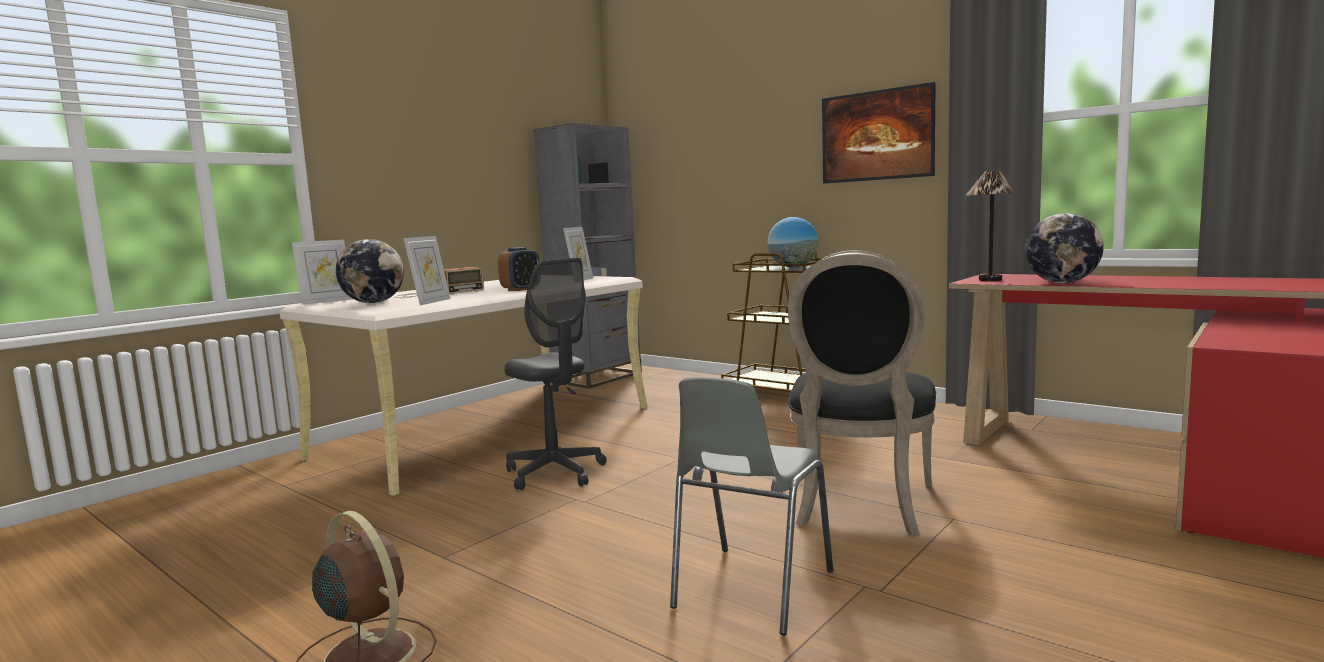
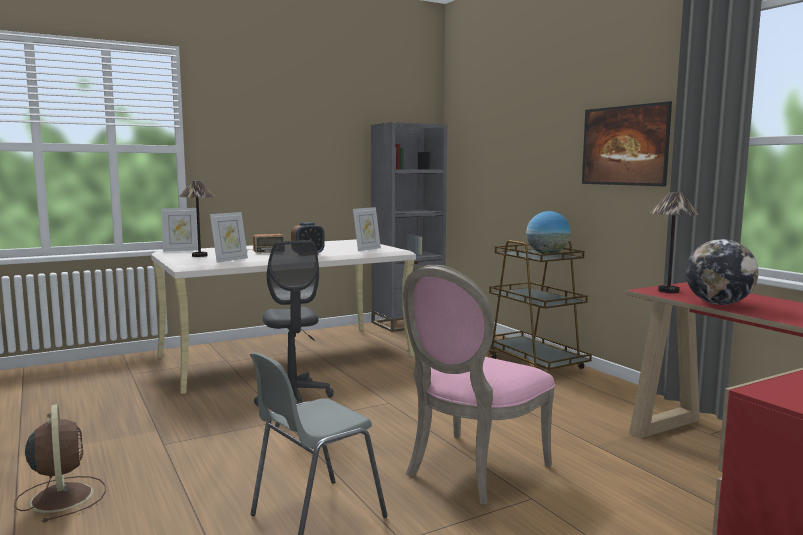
camera: 20 degrees right, 0 degrees up
globe [336,239,404,303] -> table lamp [179,180,215,257]
black chair [788,250,936,535] -> pink chair [403,265,555,505]

